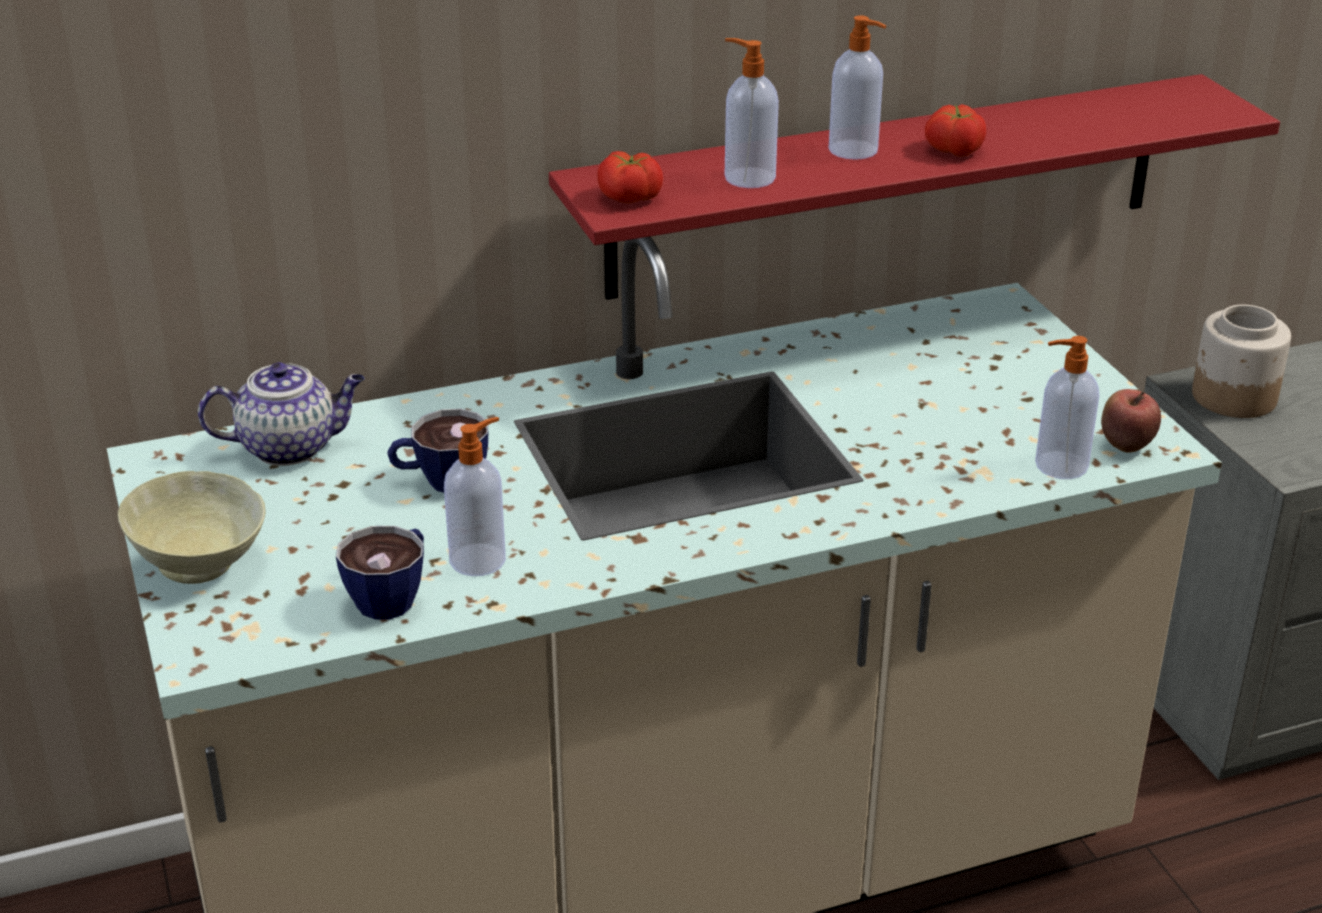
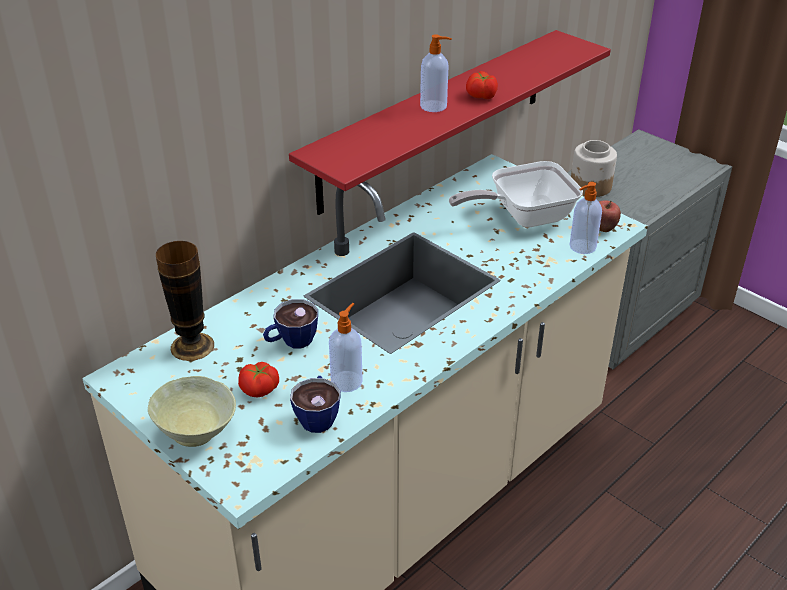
camera: 25 degrees left, 5 degrees up
teapot [198,362,365,466] -> vase [156,241,214,361]
tomato [597,151,663,204] -> tomato moved to [238,362,279,398]
soap dispenser [725,38,779,188] -> none
none -> frying pan [449,161,583,228]

